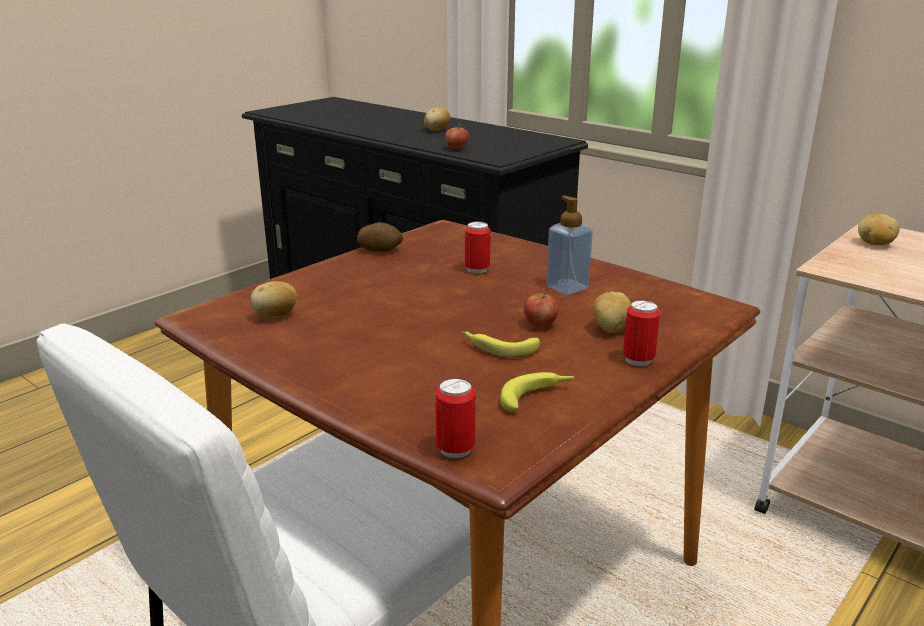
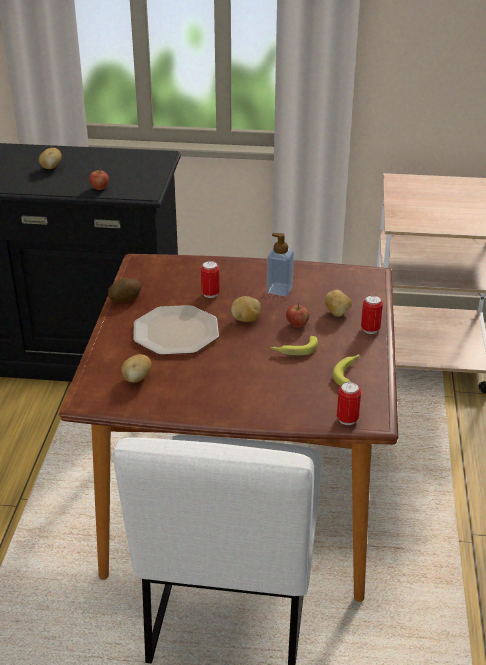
camera: 35 degrees left, 10 degrees up
potato [858,214,900,245] -> potato moved to [231,296,261,322]
none -> plate [133,305,219,355]

